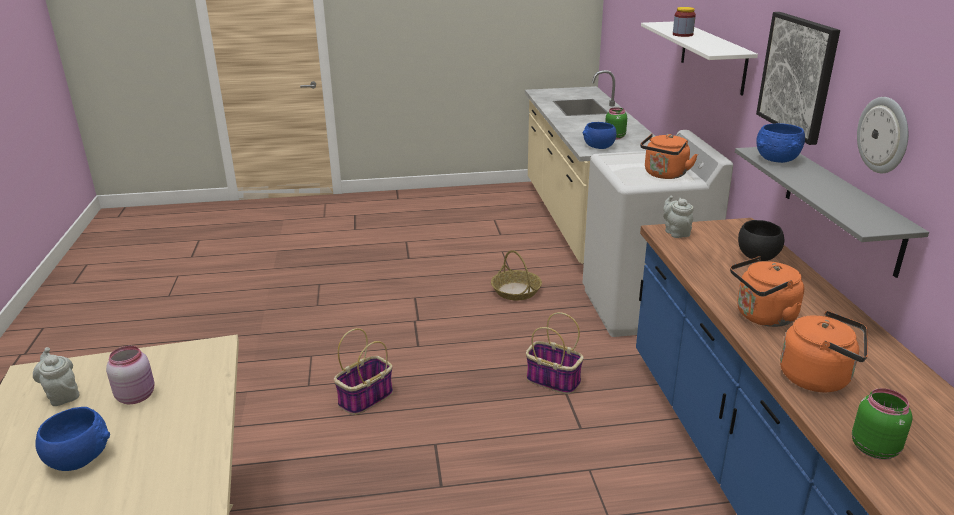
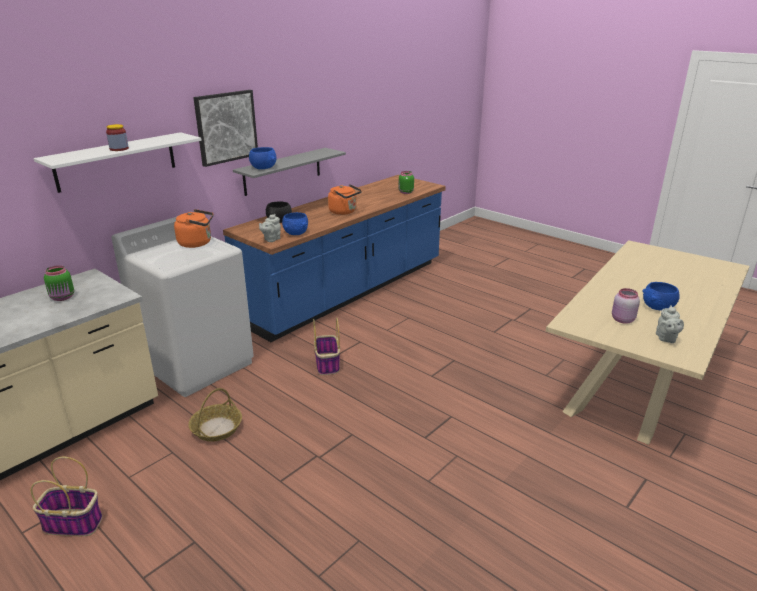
camera: 130 degrees left, 0 degrees up
basket [334,328,393,415] -> basket moved to [31,457,102,536]
blue bowl [583,122,617,149] -> blue bowl moved to [282,212,308,235]
orange kettle [780,311,868,392] -> none
wall clock [857,97,908,173] -> none

